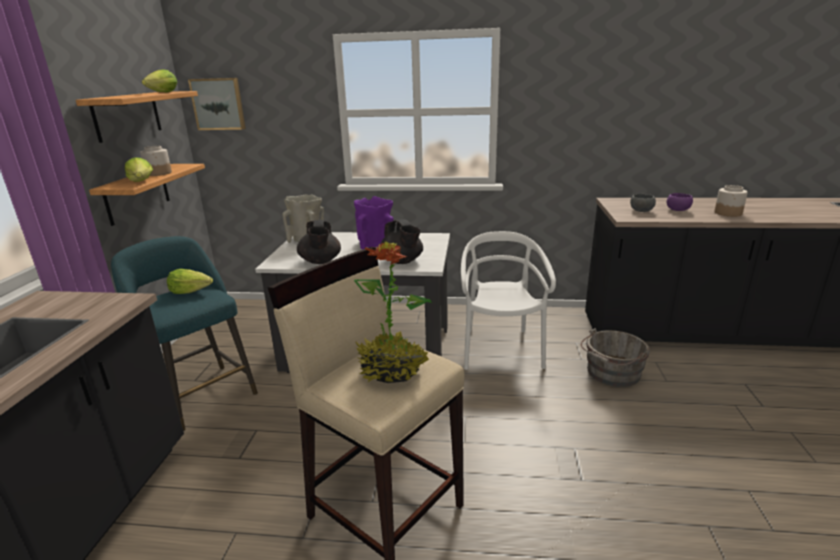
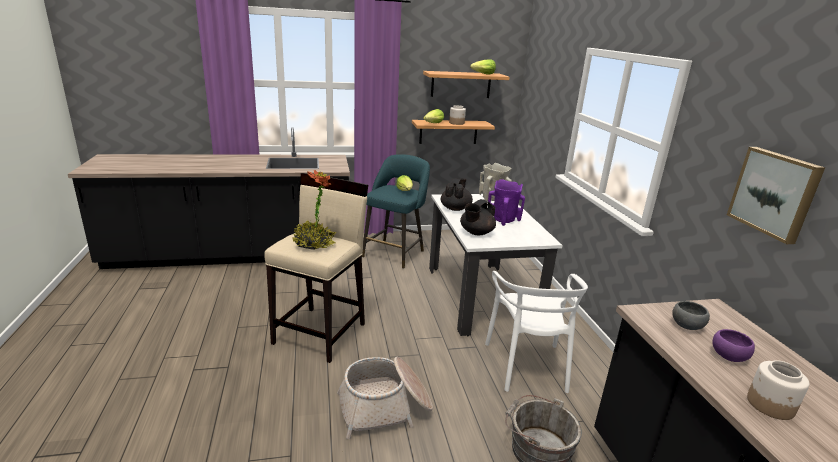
camera: 70 degrees right, 0 degrees up
picture [188,78,246,130] -> picture moved to [727,147,825,244]
black teapot [297,220,341,264] -> black teapot turned 135 degrees clockwise [441,178,473,211]
white chair [461,231,556,370] -> white chair turned 105 degrees clockwise [485,271,588,393]
none -> basket [337,357,433,439]

